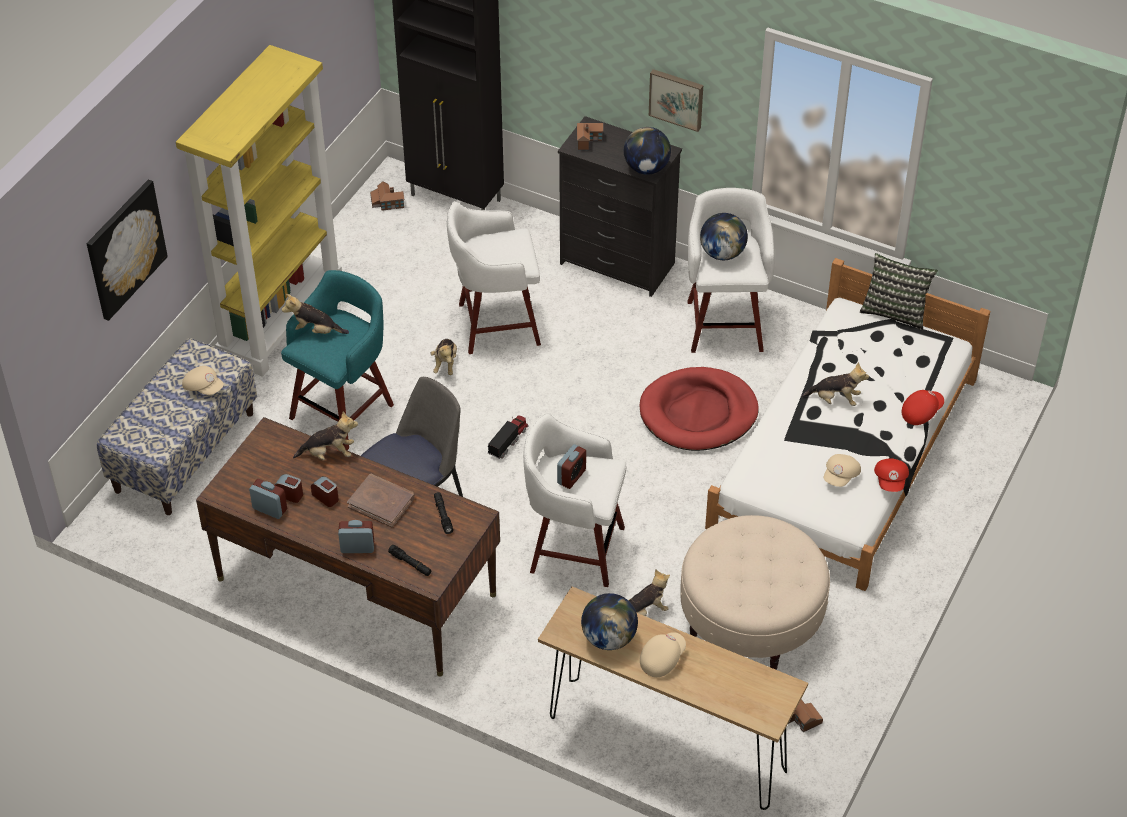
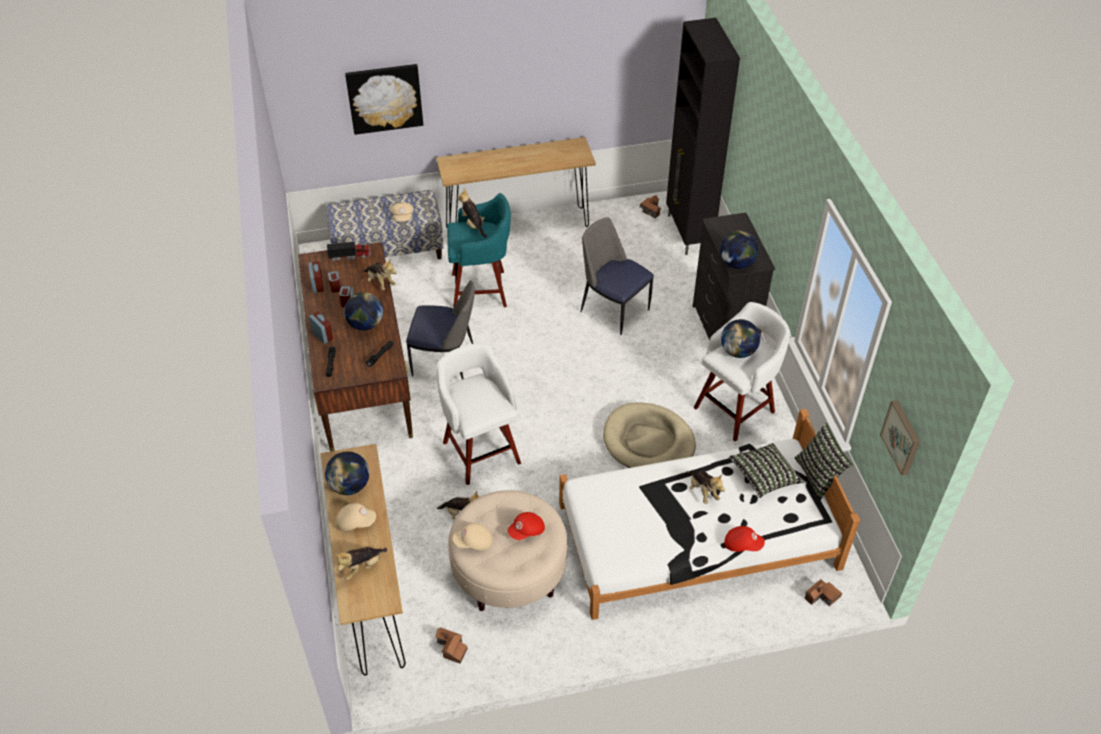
camera: 50 degrees right, 0 degrees up
yellow bookcase [176,45,342,377] -> brown console table [436,137,596,228]
brown book [347,474,415,527] -> globe [344,292,383,331]
plush toy [431,339,457,375] -> plush toy moved to [334,547,387,580]
white stool [447,201,541,354] -> chair [581,217,654,335]
toy truck [488,415,529,459] -> toy truck moved to [327,241,370,261]
alarm clock [557,444,586,489] -> none
toy house [577,123,603,150] -> toy house moved to [804,579,842,606]
red dog bed [640,367,759,451] -> beige dog bed [603,402,696,468]
picture [649,69,703,132] -> picture moved to [880,400,920,475]
beige cap [824,454,861,487] -> beige cap moved to [452,523,493,550]
red cap [874,458,909,492] -> red cap moved to [507,512,545,540]
none -> pillow [729,443,804,498]

